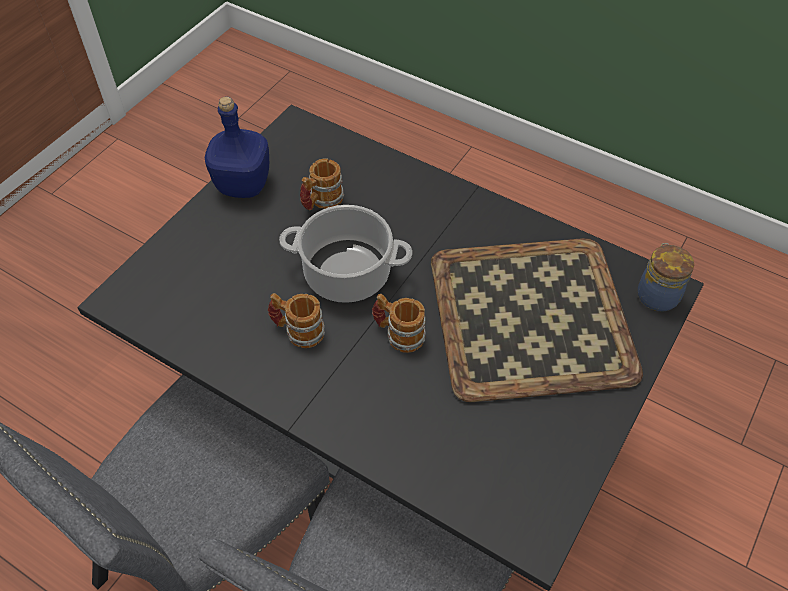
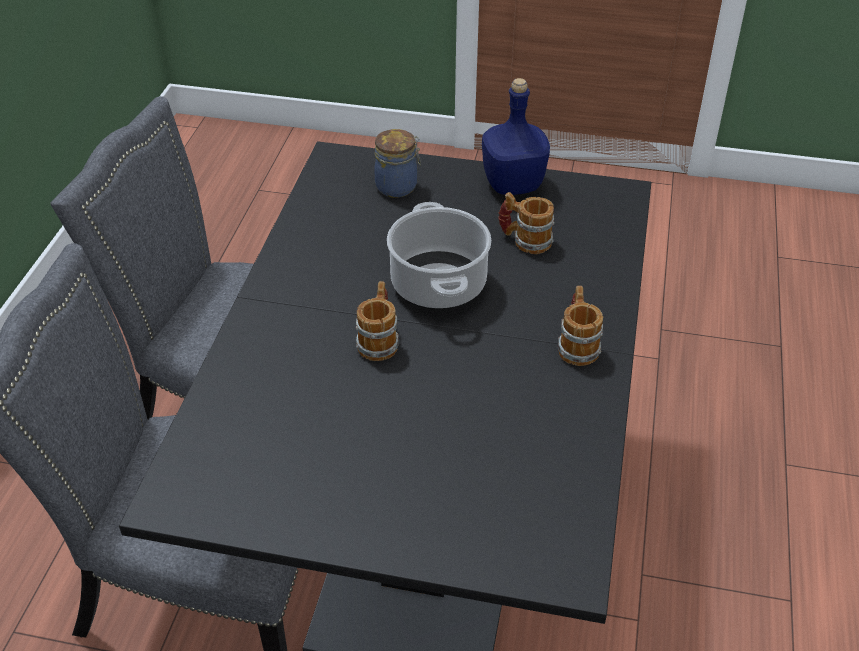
camera: 70 degrees right, 10 degrees down
mug [268,293,325,348] -> mug moved to [558,286,603,366]
tray [431,238,643,402] -> none
jar [638,243,694,312] -> jar moved to [374,129,421,198]

